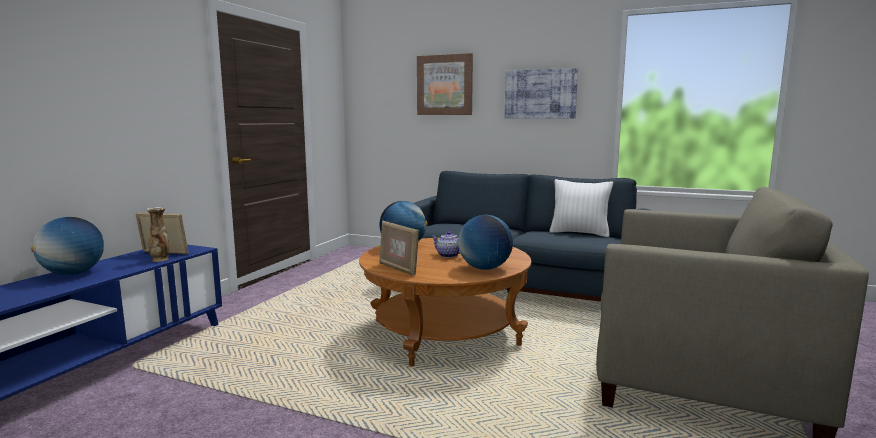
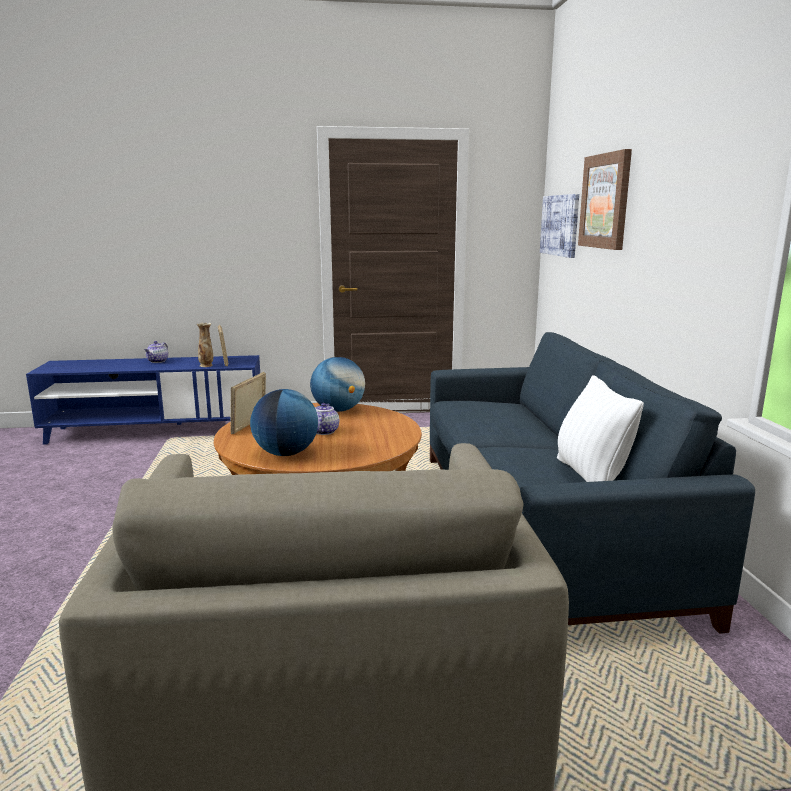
camera: 60 degrees right, 5 degrees up
globe [31,217,104,275] -> teapot [145,341,168,363]
picture [505,68,578,119] -> picture moved to [540,194,579,258]

